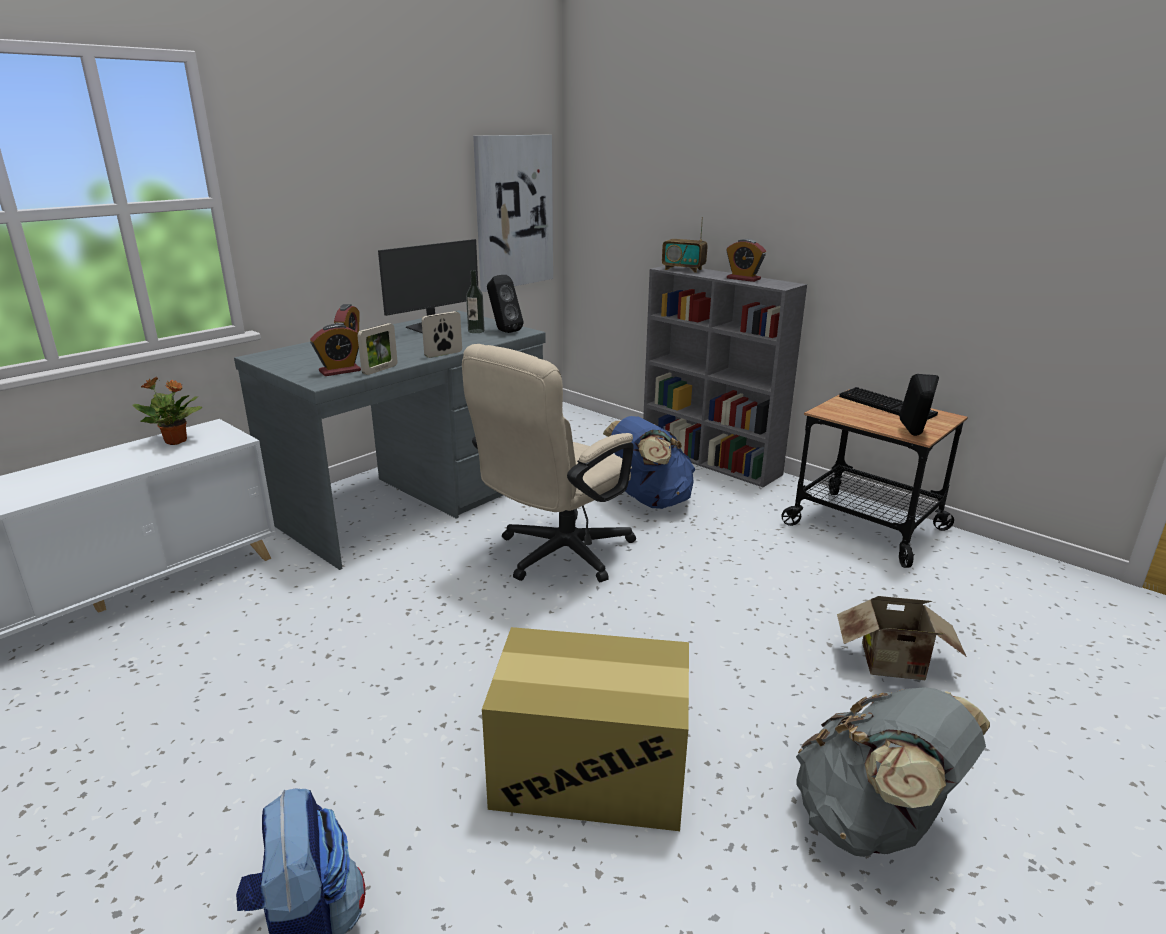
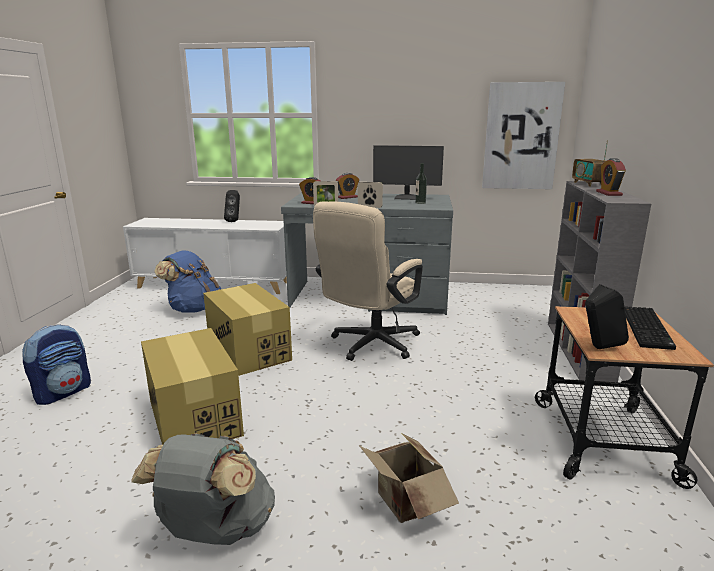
camera: 55 degrees right, 5 degrees down
potted plant [132,377,202,445] -> none
beige office chair [462,344,636,582] -> beige office chair turned 60 degrees counterclockwise [313,201,423,361]
black speaker [487,275,523,333] -> black speaker moved to [224,190,240,222]
blue backpack [603,416,695,509] -> blue backpack moved to [154,250,221,313]
none -> cardboard box [203,283,292,376]

